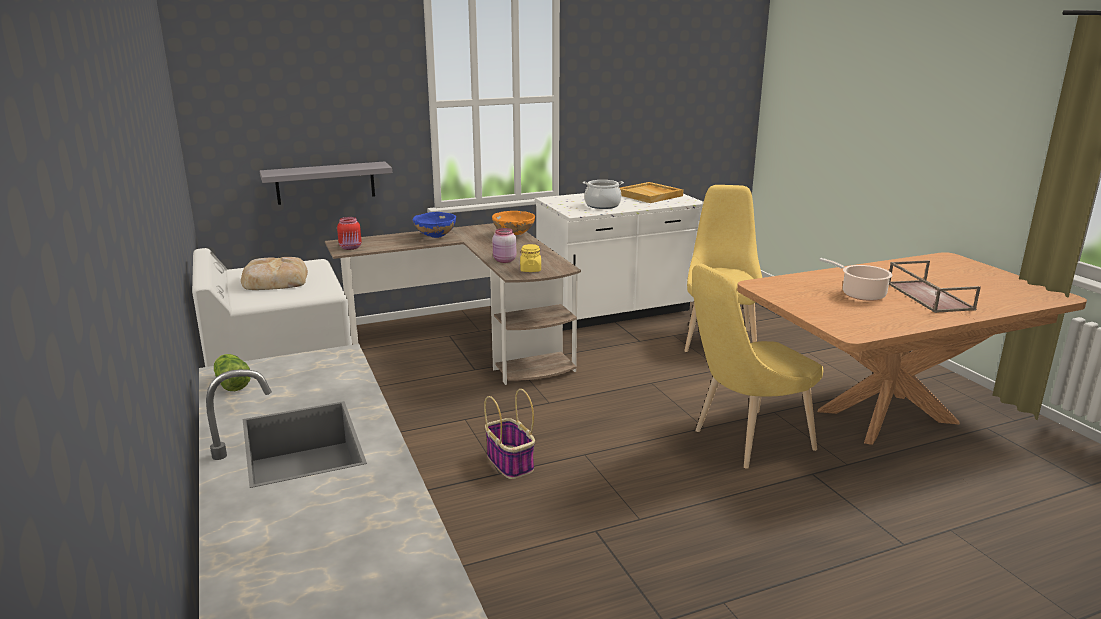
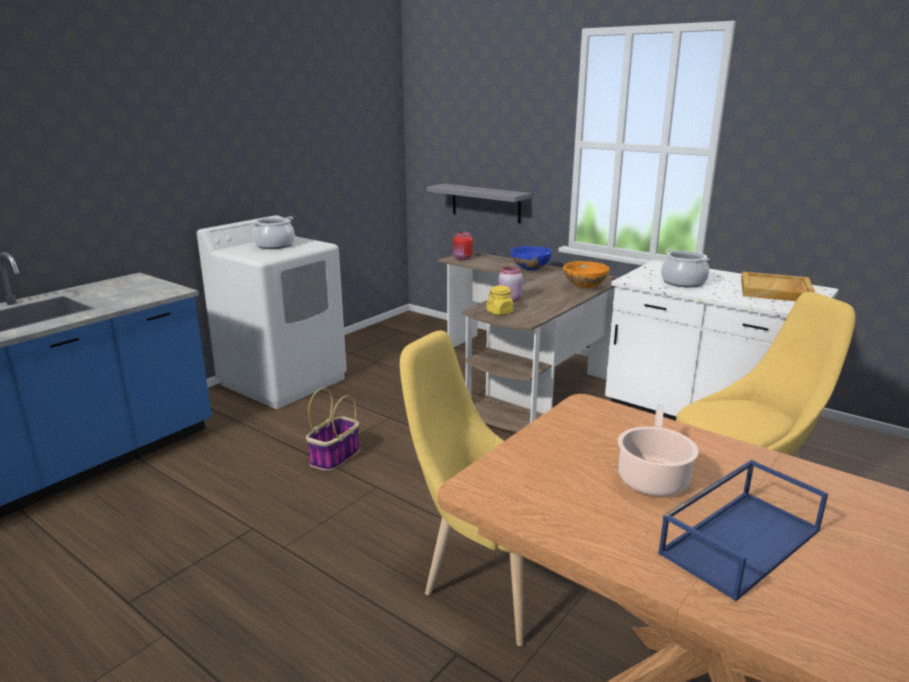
camera: 60 degrees right, 0 degrees up
lettuce [214,354,251,391] -> none
bread [241,257,308,290] -> cooking pot [251,216,295,249]
brown tray [889,260,981,313] -> blue tray [658,460,828,601]

